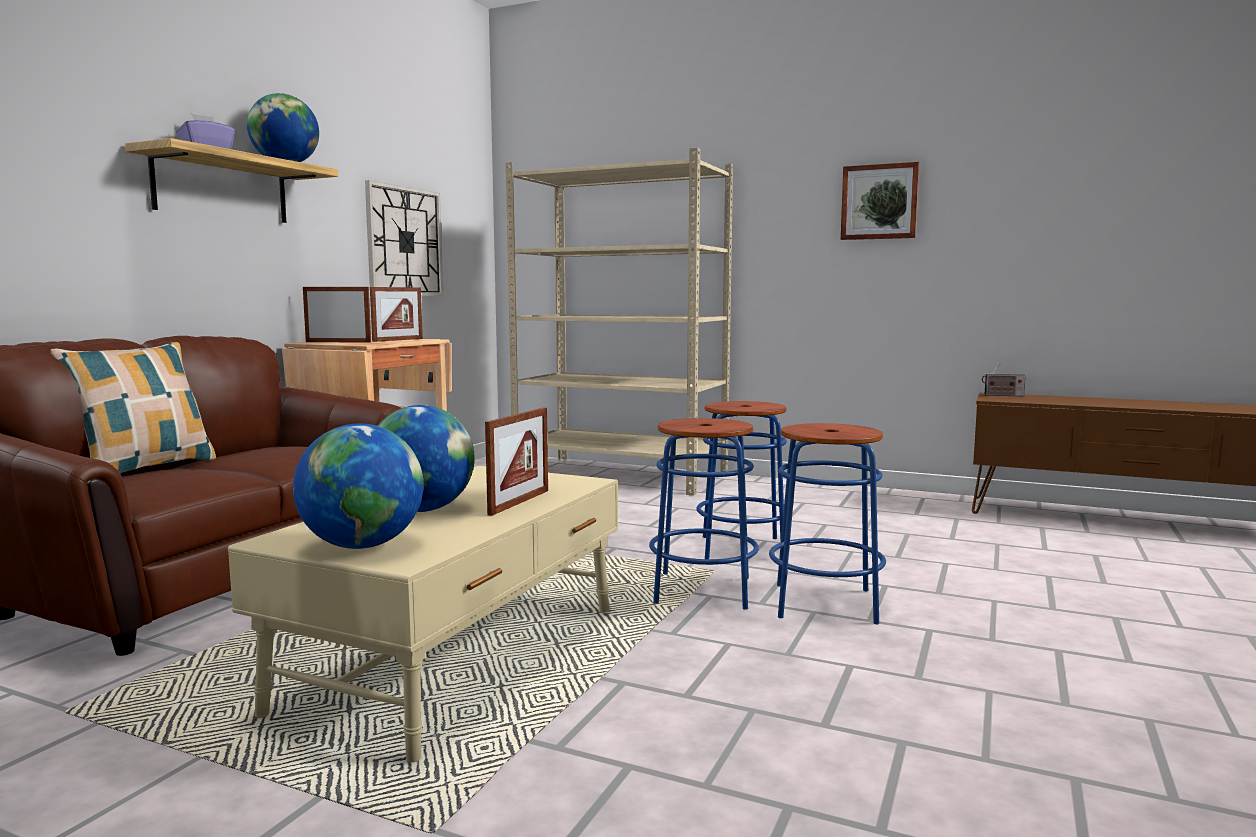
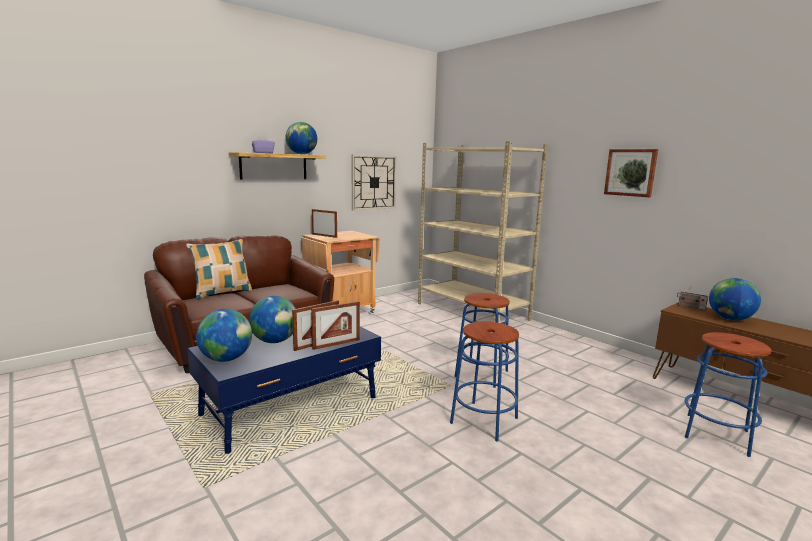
camera: 25 degrees right, 5 degrees up
beige coffee table [228,466,618,762] -> blue coffee table [187,327,381,454]
picture frame [370,287,423,342] -> picture frame moved to [311,301,360,350]
blue stool [649,418,759,610] -> blue stool moved to [685,332,772,457]
none -> globe [709,278,761,320]

